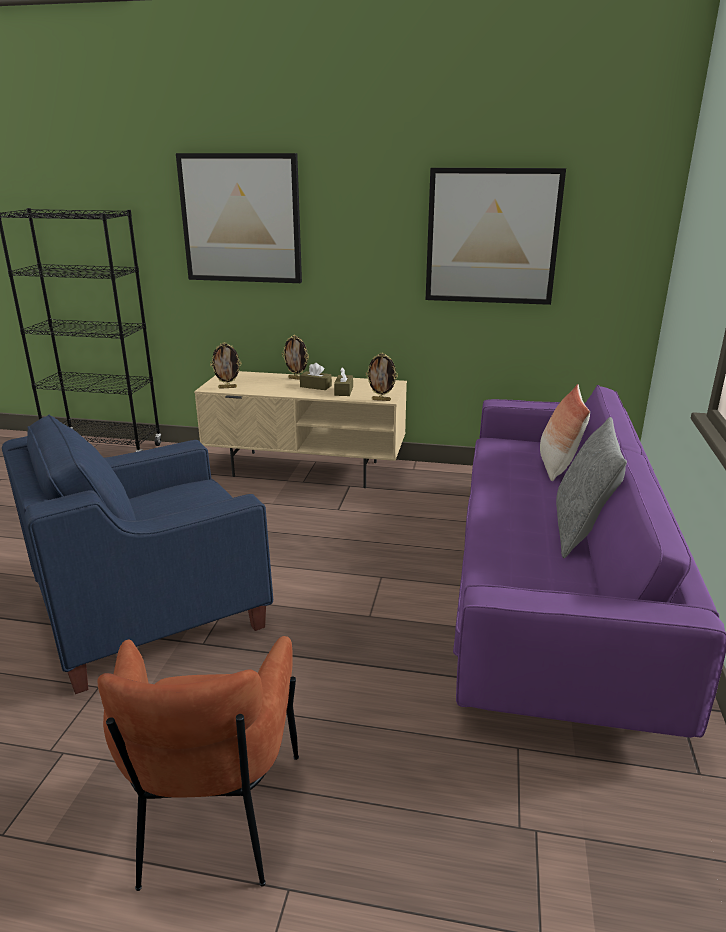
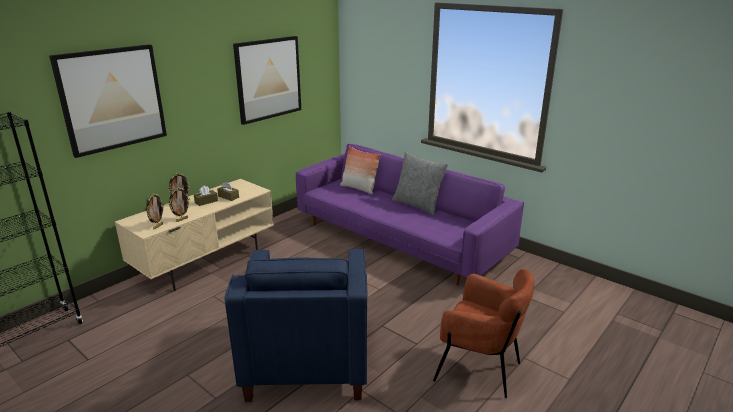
camera: 60 degrees left, 0 degrees up
picture frame [366,353,398,401] -> picture frame moved to [169,187,190,222]

